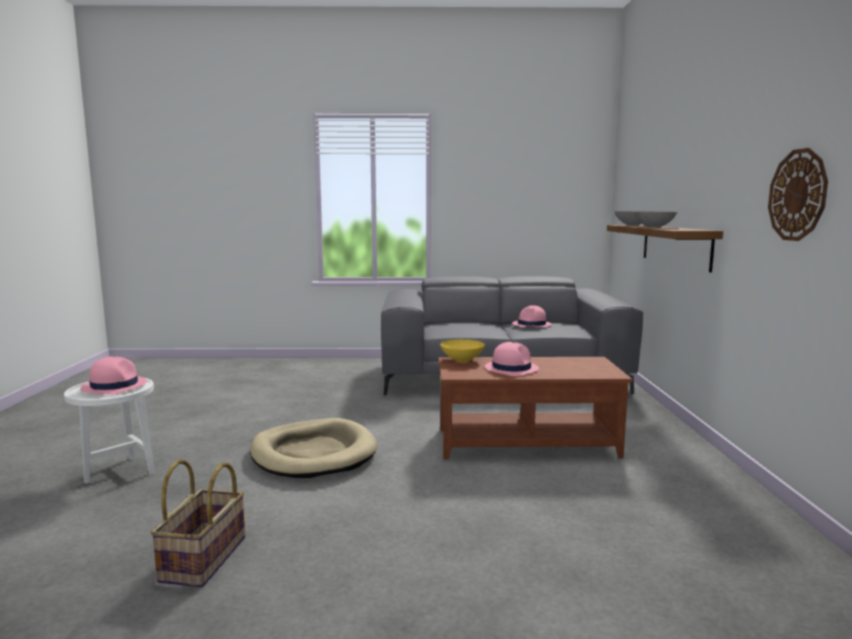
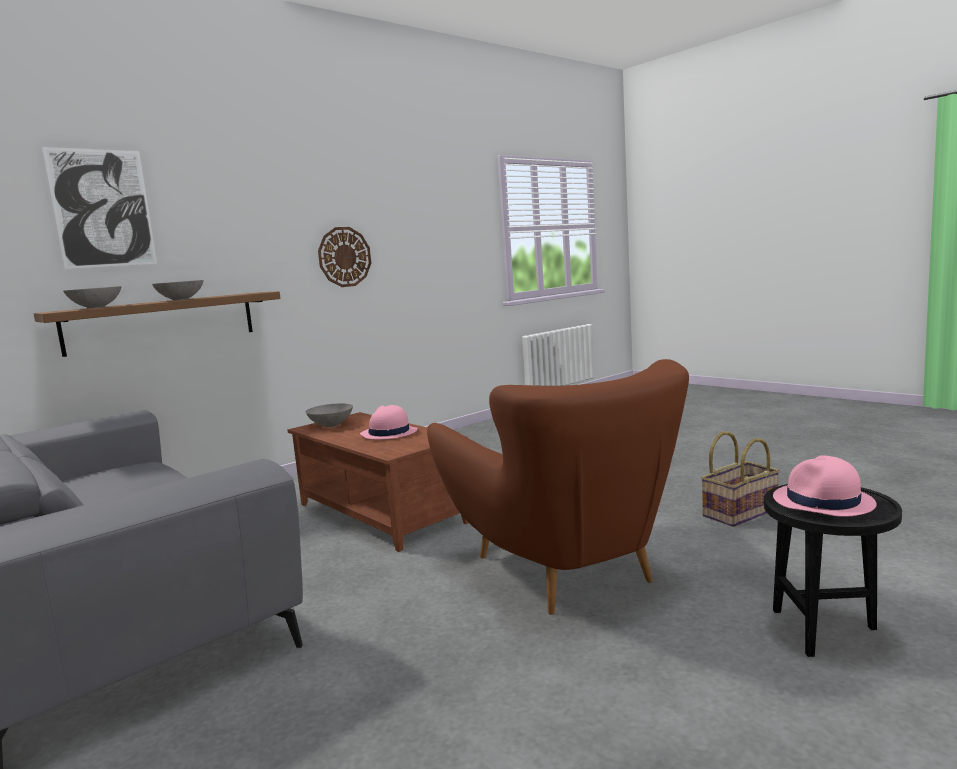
camera: 130 degrees left, 0 degrees up
white side table [64,378,155,484] -> black side table [764,484,902,657]
beige dog bed [250,418,377,478] -> brown armchair [427,359,689,615]
yellow bowl [440,339,485,362] -> none
pink hat [512,305,552,327] -> none
none -> picture [42,147,157,269]
none -> grey bowl [306,403,353,428]

